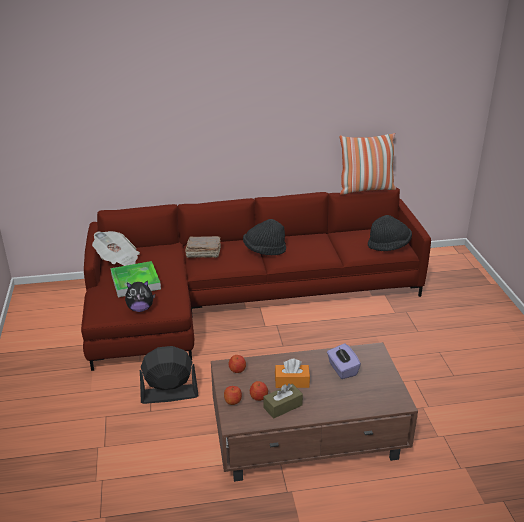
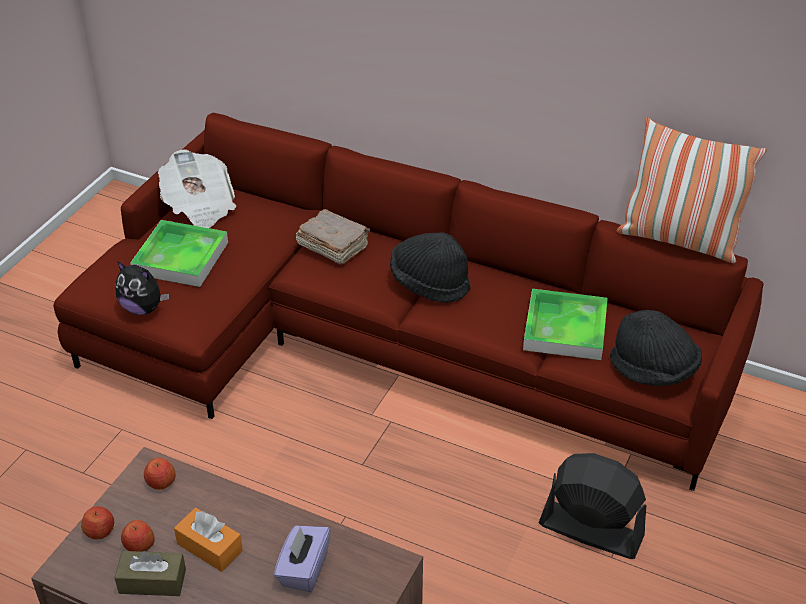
camera: 35 degrees right, 10 degrees up
black fan [140,346,199,404] -> black fan moved to [539,453,646,559]
none -> tray [523,289,608,360]

